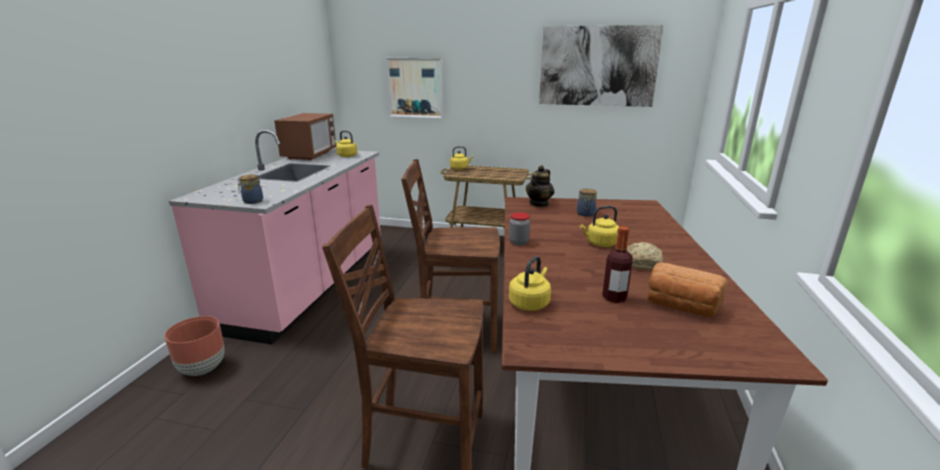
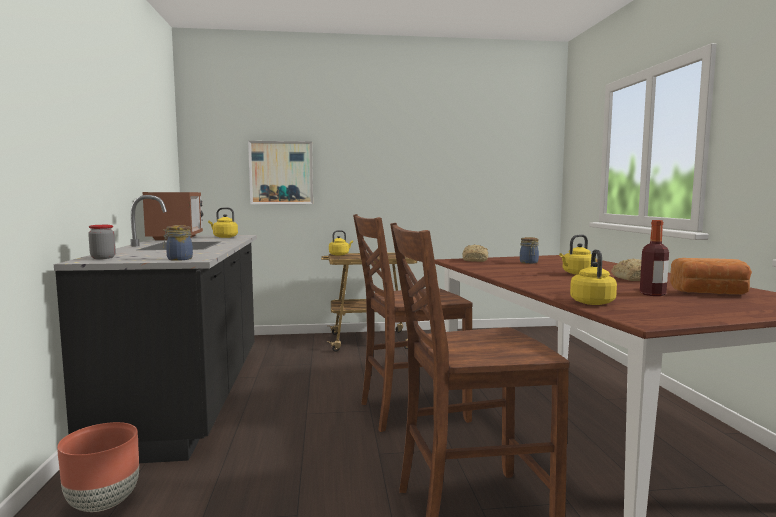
camera: 20 degrees left, 15 degrees down
pink counter [169,130,381,344] -> black counter [54,195,257,463]
jar [509,212,530,246] -> jar moved to [88,225,116,259]
teapot [526,165,554,207] -> bread [462,244,488,262]
picture [539,25,664,107] -> none

